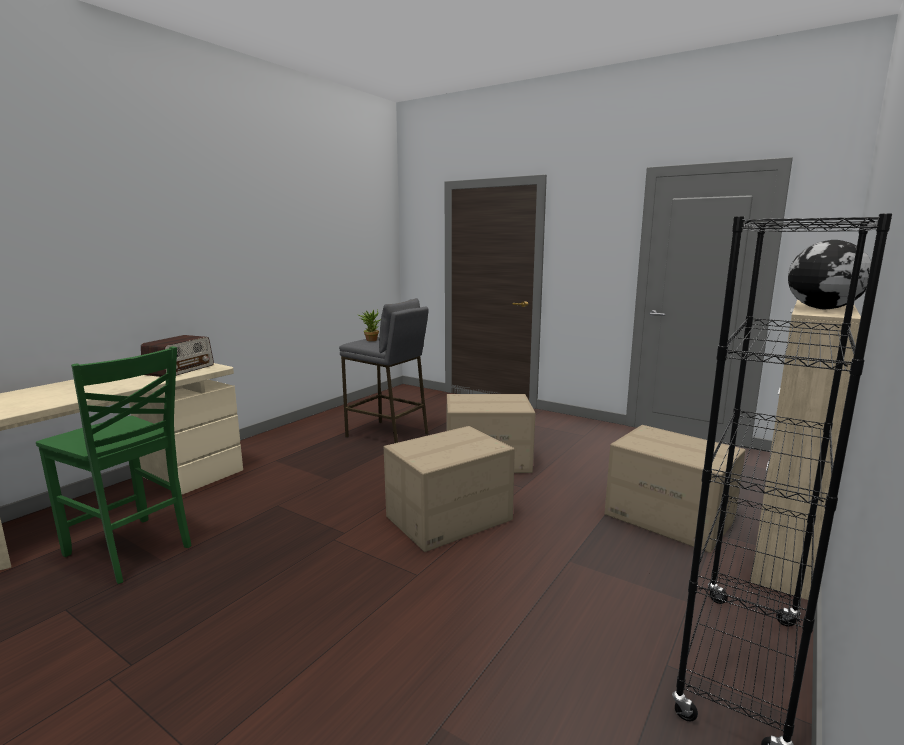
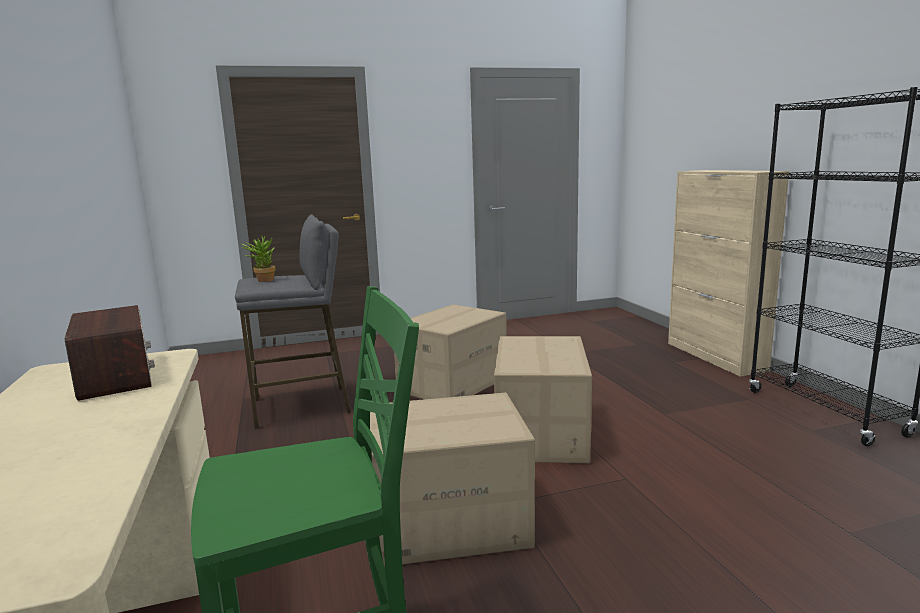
camera: 50 degrees left, 0 degrees up
cardboard box [605,425,746,553] -> cardboard box moved to [370,392,535,566]
globe [788,240,871,309] -> none

